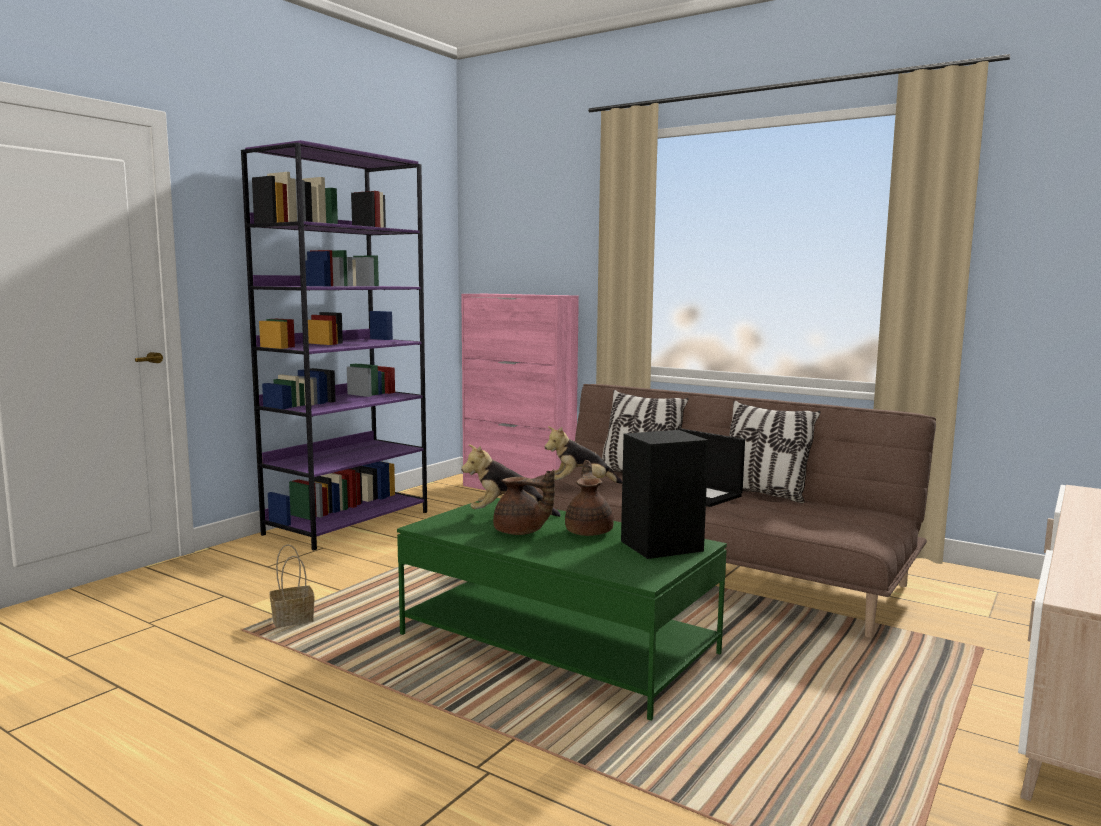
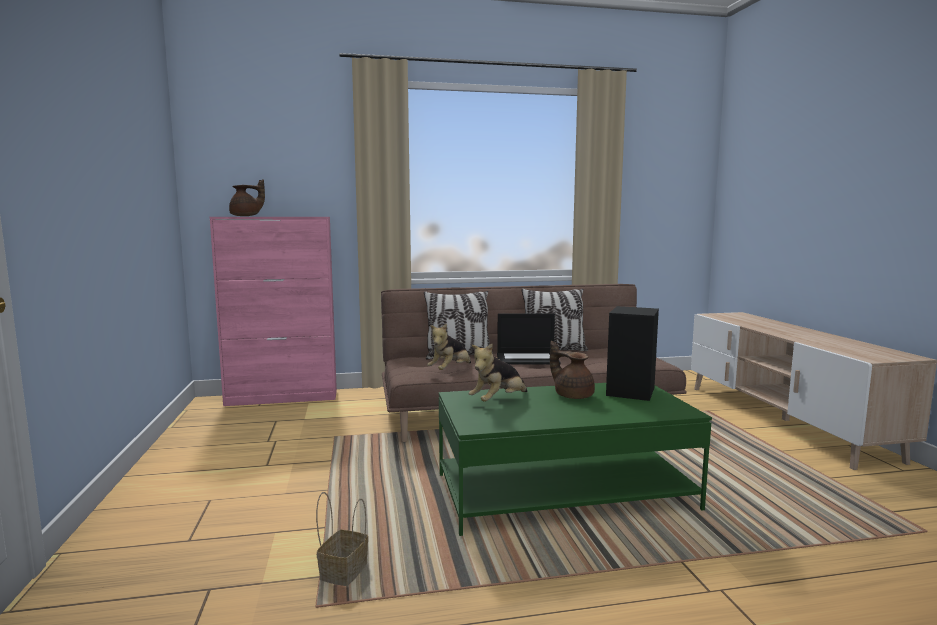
camera: 45 degrees left, 0 degrees up
purple bookcase [241,140,427,551] -> none
brown teapot [493,469,555,535] -> brown teapot moved to [229,179,265,216]

